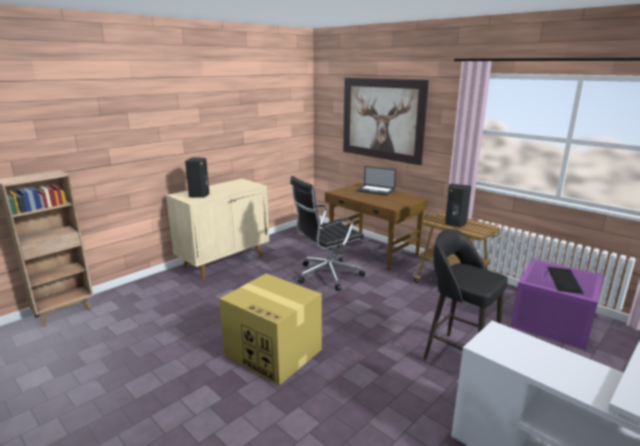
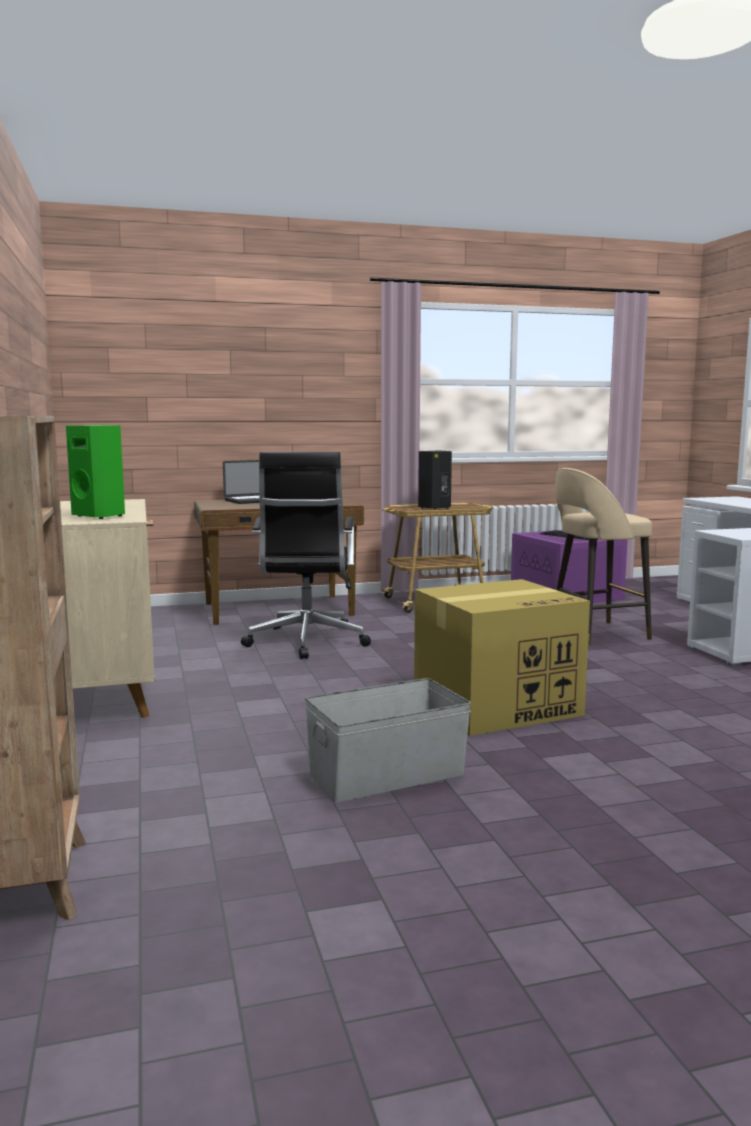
camera: 60 degrees left, 10 degrees down
black speaker [185,157,209,198] -> green speaker [66,425,125,519]
picture [343,78,429,165] -> none
black stool [423,229,508,360] -> beige stool [555,468,652,646]
none -> grey storage box [305,678,471,803]

